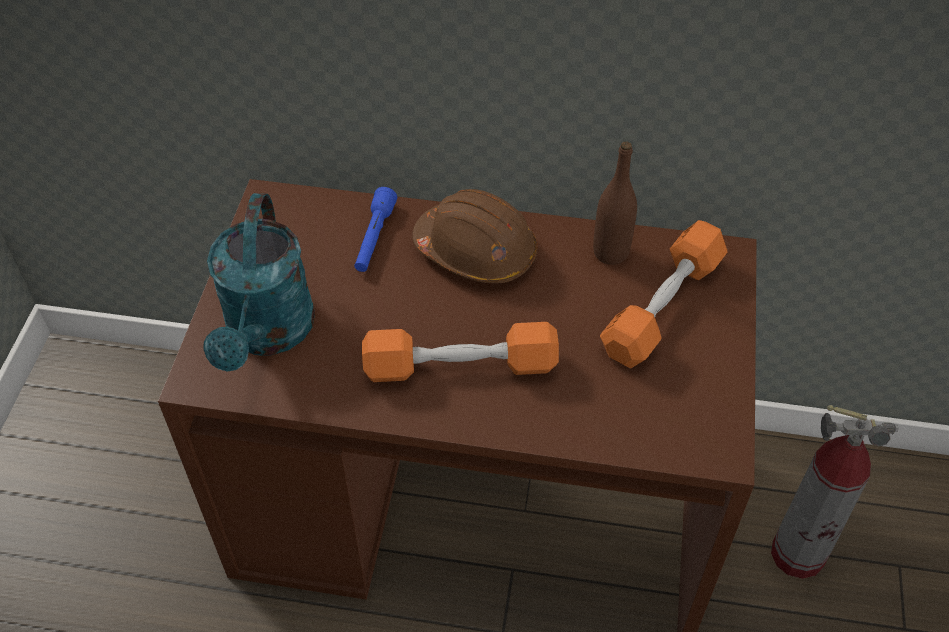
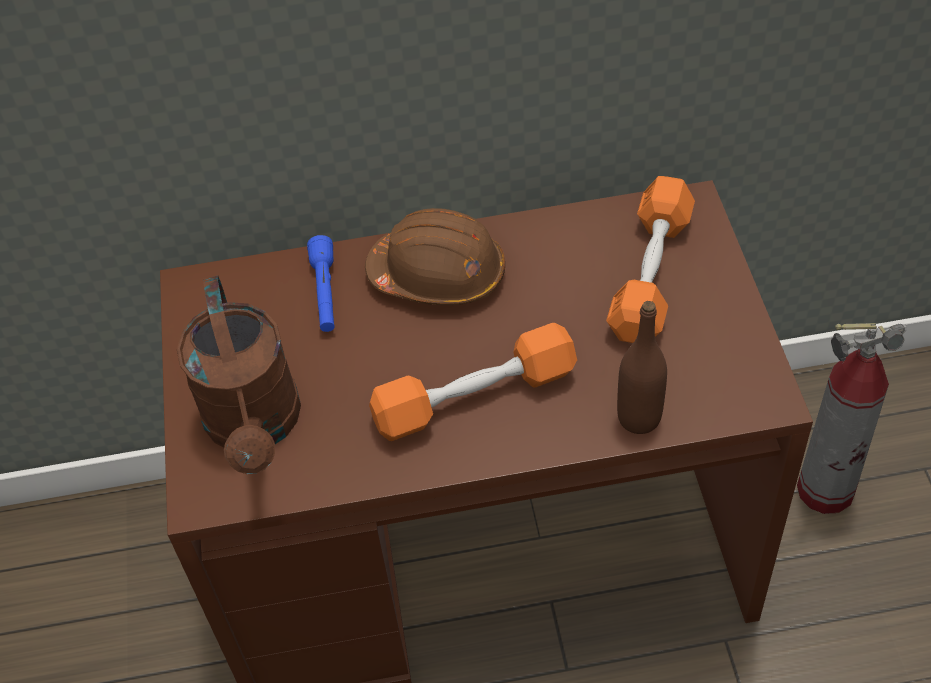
camera: 15 degrees left, 0 degrees up
turquoise watering can [203,193,315,372] -> brown watering can [177,275,301,474]
brown bottle [593,141,637,265] -> brown bottle moved to [617,301,667,434]

